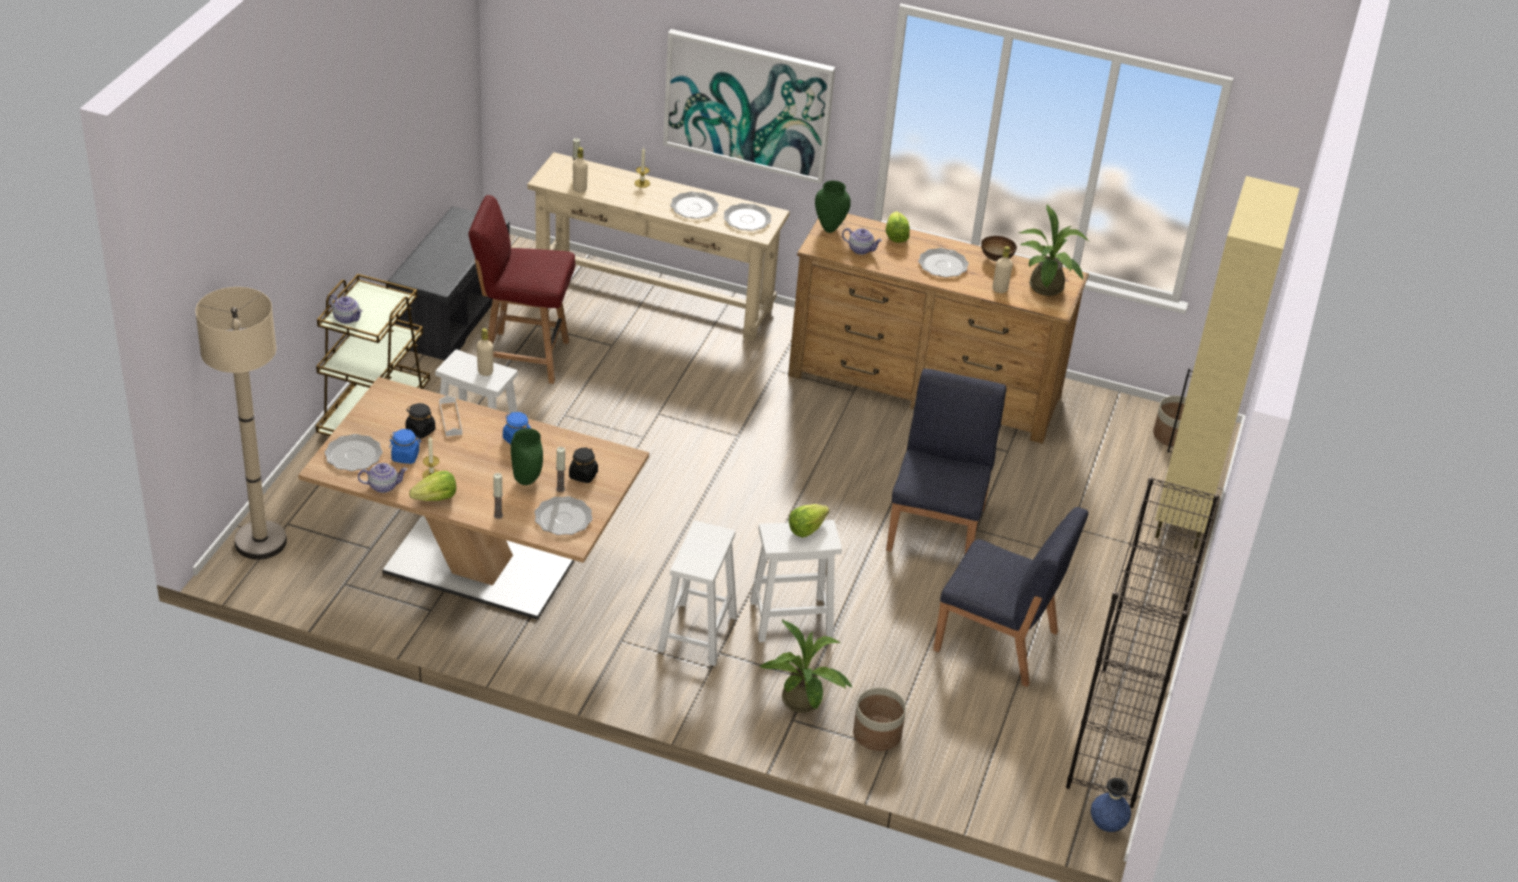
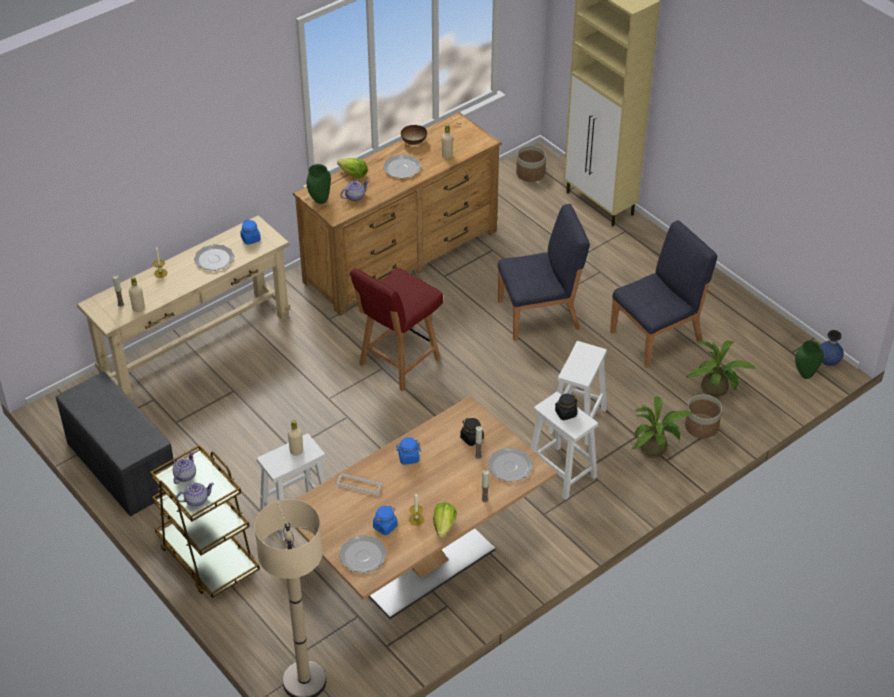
camera: 55 degrees left, 5 degrees up
teapot [358,463,408,493] -> teapot moved to [172,451,196,484]
black jar [405,403,435,439] -> black jar moved to [555,394,578,420]
red chair [468,195,575,384] -> red chair moved to [350,268,443,391]
green vase [511,428,543,485] -> green vase moved to [795,341,824,379]
picture [663,29,835,184] -> none
plate [724,203,771,231] -> blue jar [240,219,261,245]
lettuce [788,504,829,538] -> none
blue chair [886,368,1006,554] -> blue chair turned 120 degrees clockwise [498,204,590,341]
potted plant [1019,204,1089,296] -> potted plant moved to [686,341,756,398]
black bookcase [1066,477,1219,808] -> none

